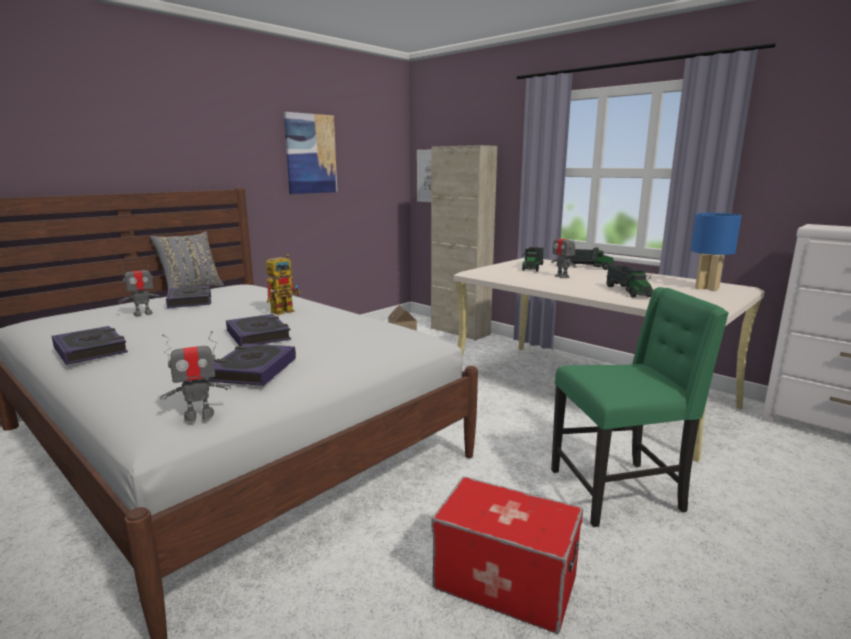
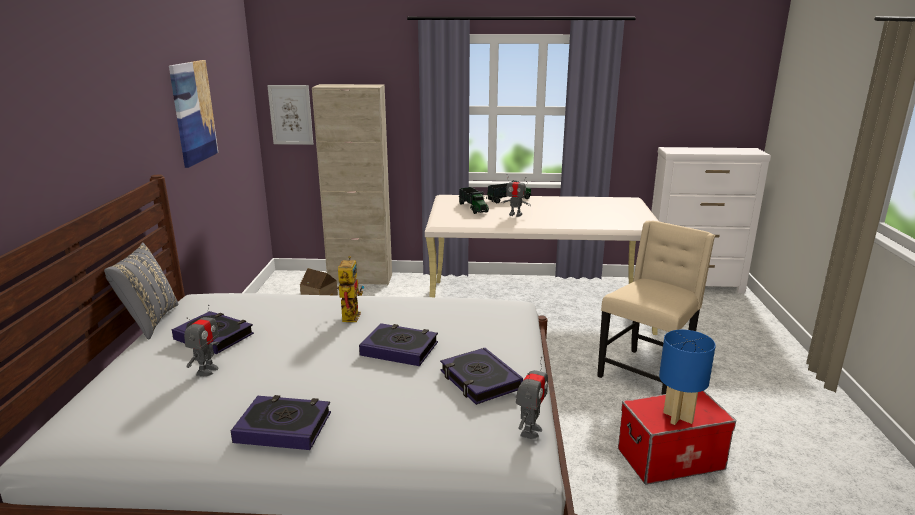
camera: 40 degrees left, 5 degrees up
green chair [551,287,729,527] -> beige chair [597,221,715,395]
toy truck [606,266,653,298] -> none
blue table lamp [691,213,741,291] -> blue table lamp moved to [659,330,716,425]

